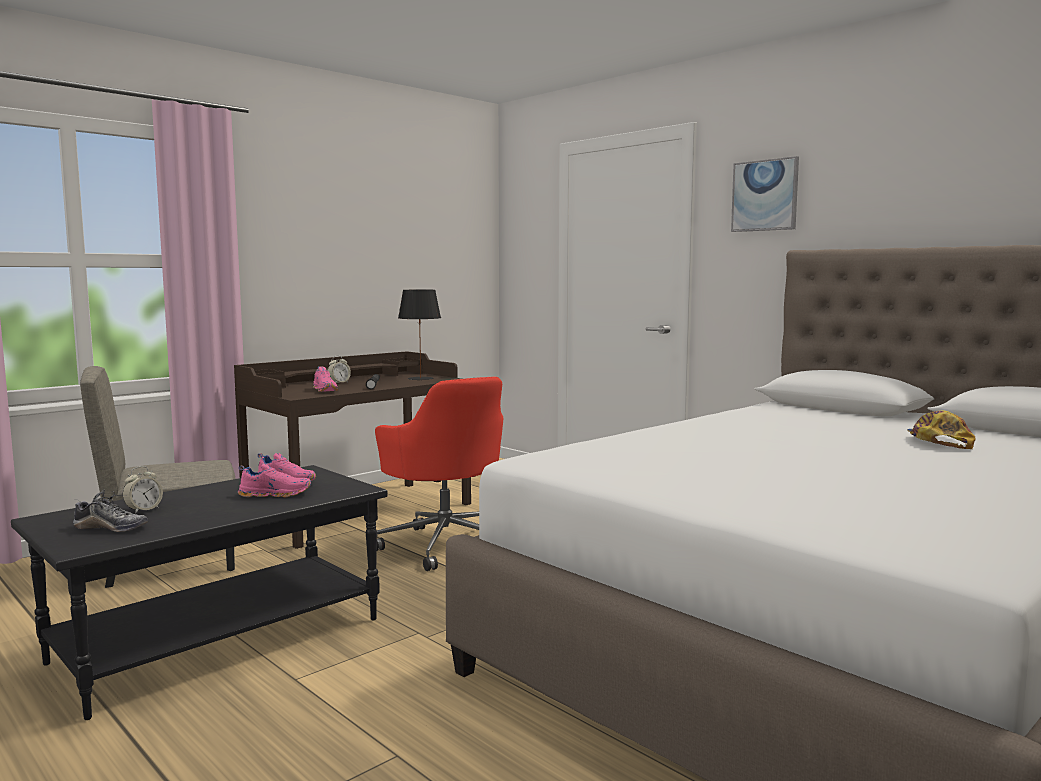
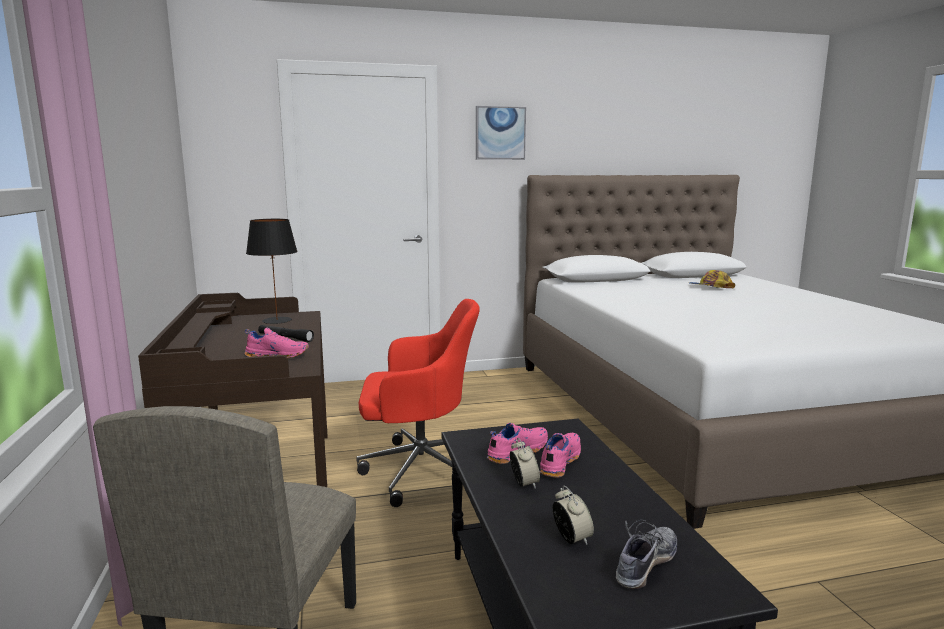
camera: 60 degrees left, 5 degrees up
alarm clock [327,355,351,383] -> alarm clock moved to [510,438,540,489]

